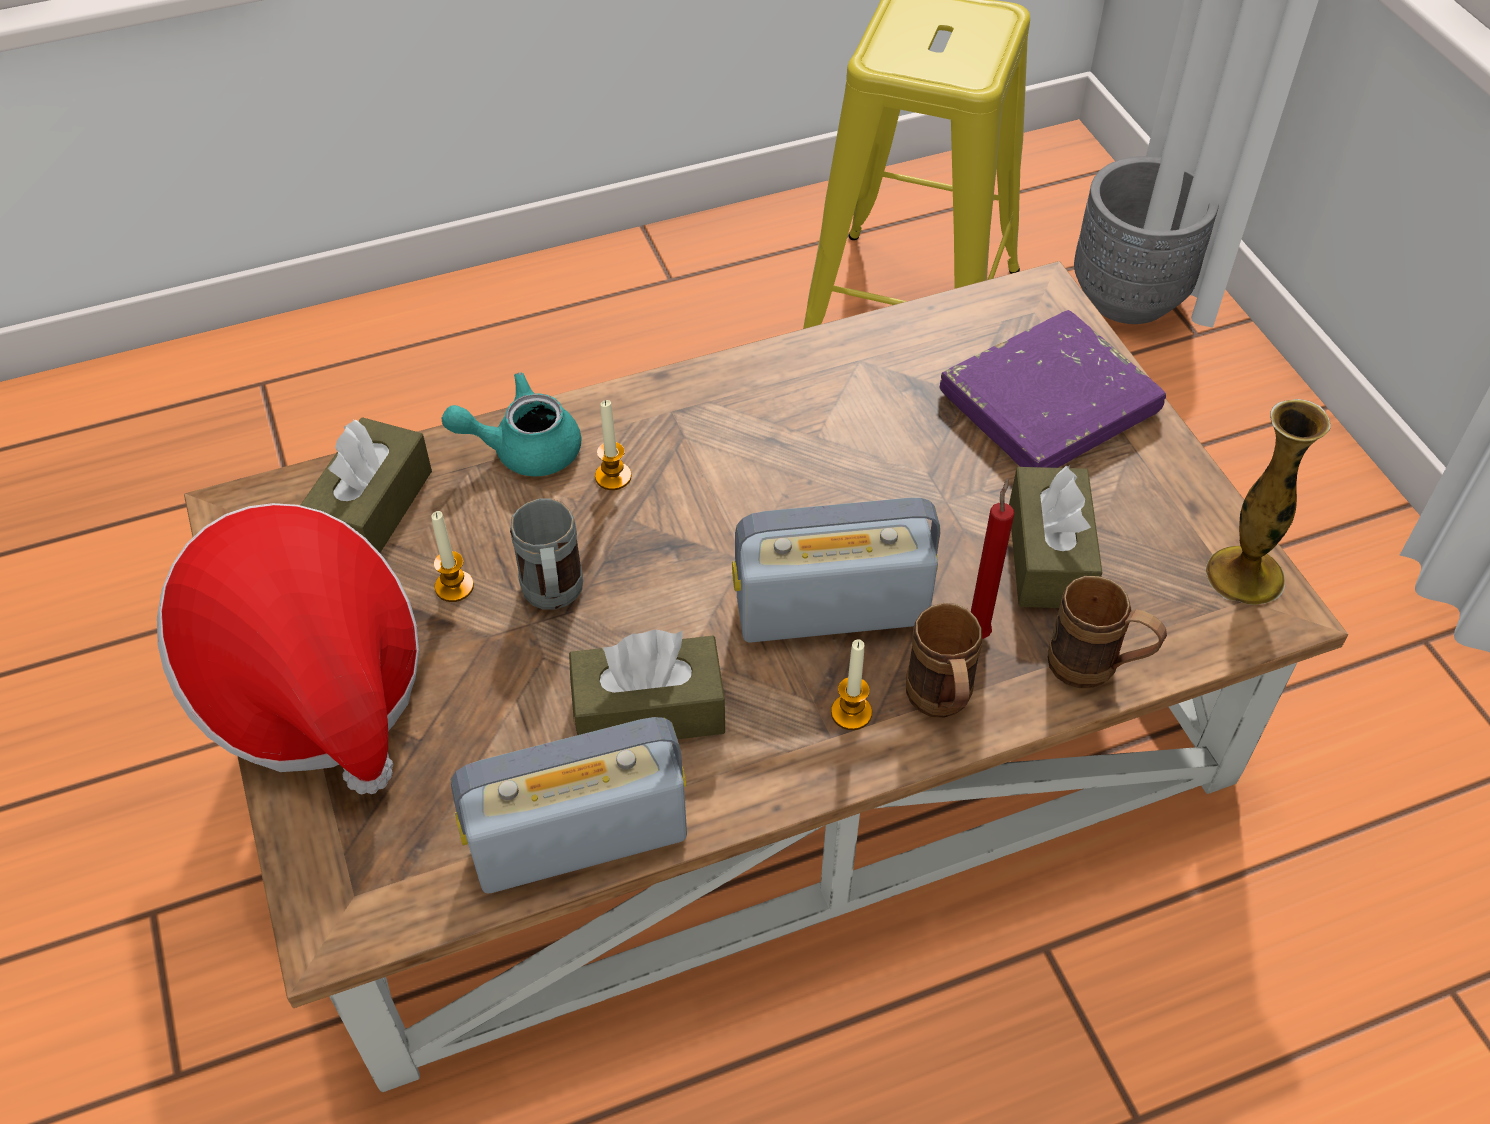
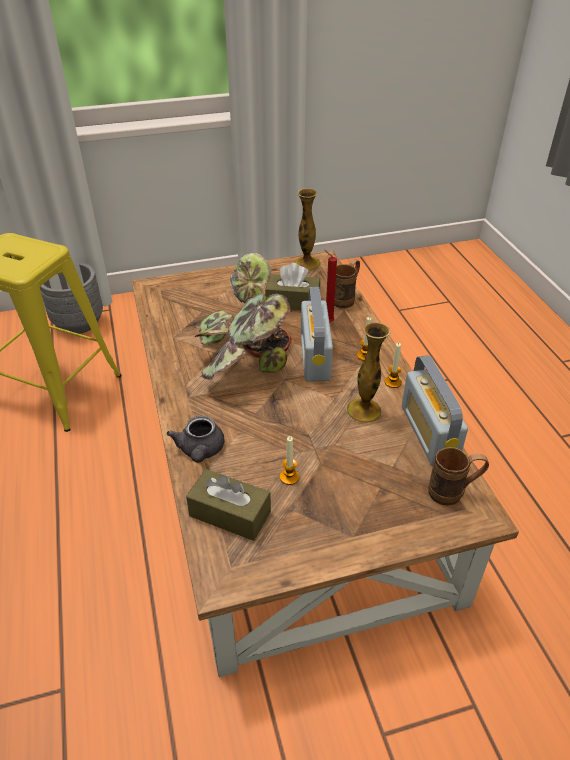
camera: 85 degrees left, 10 degrees down
hat [157,503,419,794] -> none
turquoise teapot [441,372,581,476] -> grey teapot [167,416,225,463]
grey mug [510,498,583,610] -> none
brown tissue box [569,630,725,739] -> vase [346,322,391,423]
candle [595,400,631,490] -> candle moved to [385,343,402,388]
brown mug [906,603,982,718] -> brown mug moved to [428,447,489,506]
purple book [940,310,1166,468] -> none
none -> potted plant [195,253,292,379]

